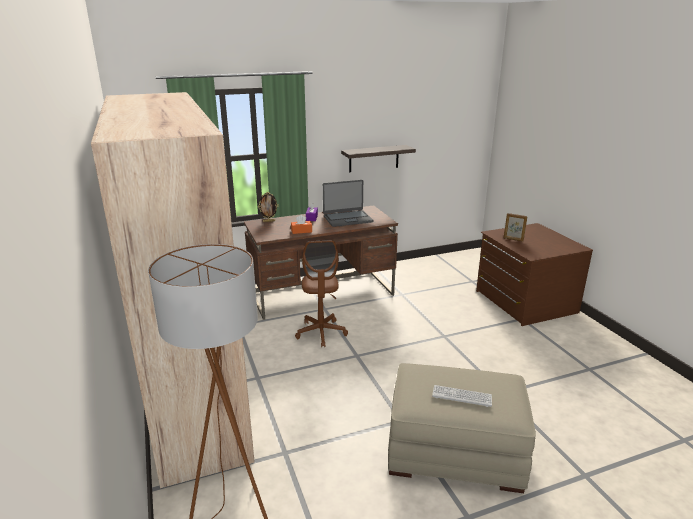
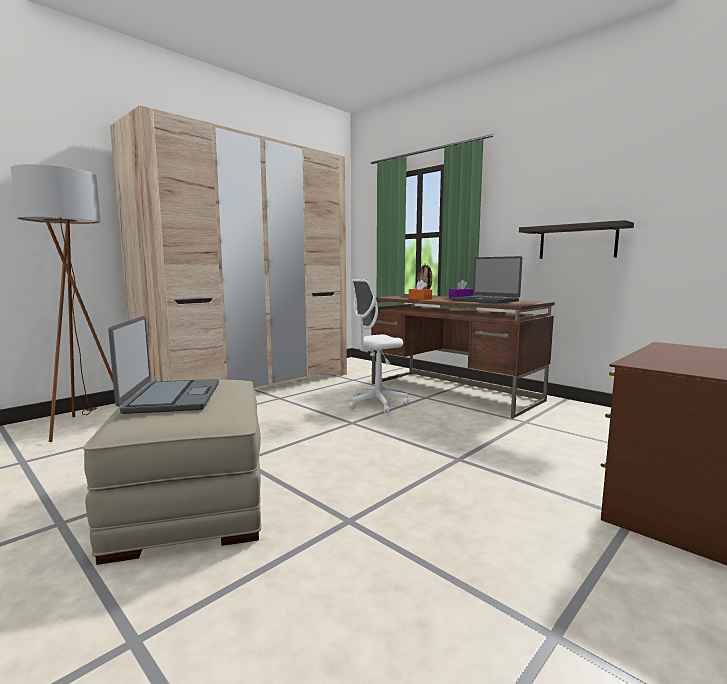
camera: 65 degrees right, 15 degrees down
brown office chair [295,240,348,347] -> white office chair [349,279,409,413]
keyboard [432,385,492,407] -> laptop [108,316,219,414]
picture frame [504,213,527,242] -> none

